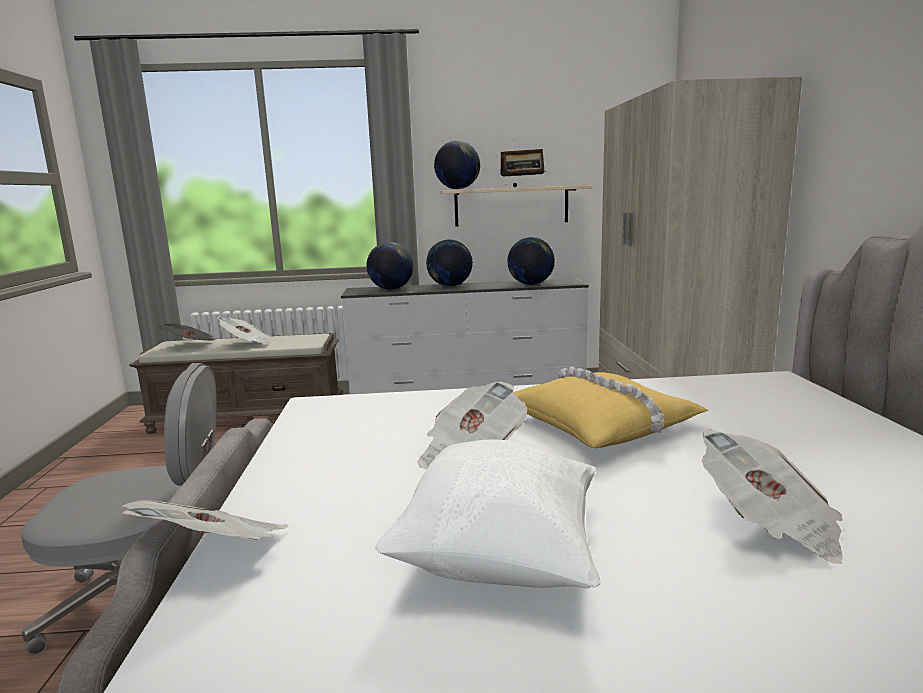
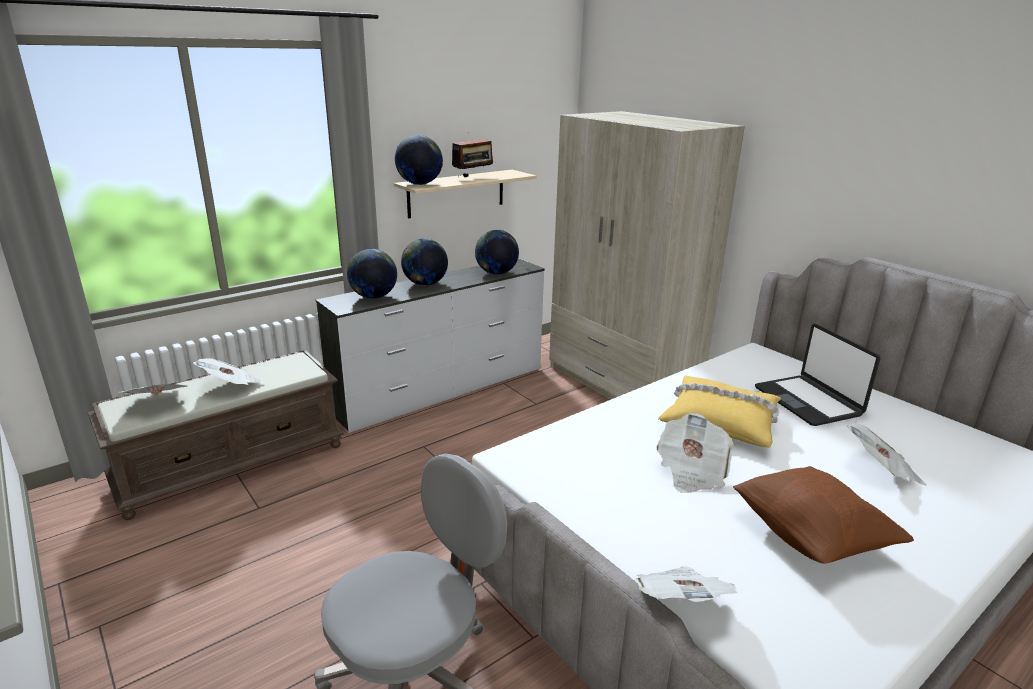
camera: 35 degrees left, 10 degrees up
white pillow [375,439,600,588] -> brown pillow [733,466,914,564]
none -> laptop [755,324,880,426]

